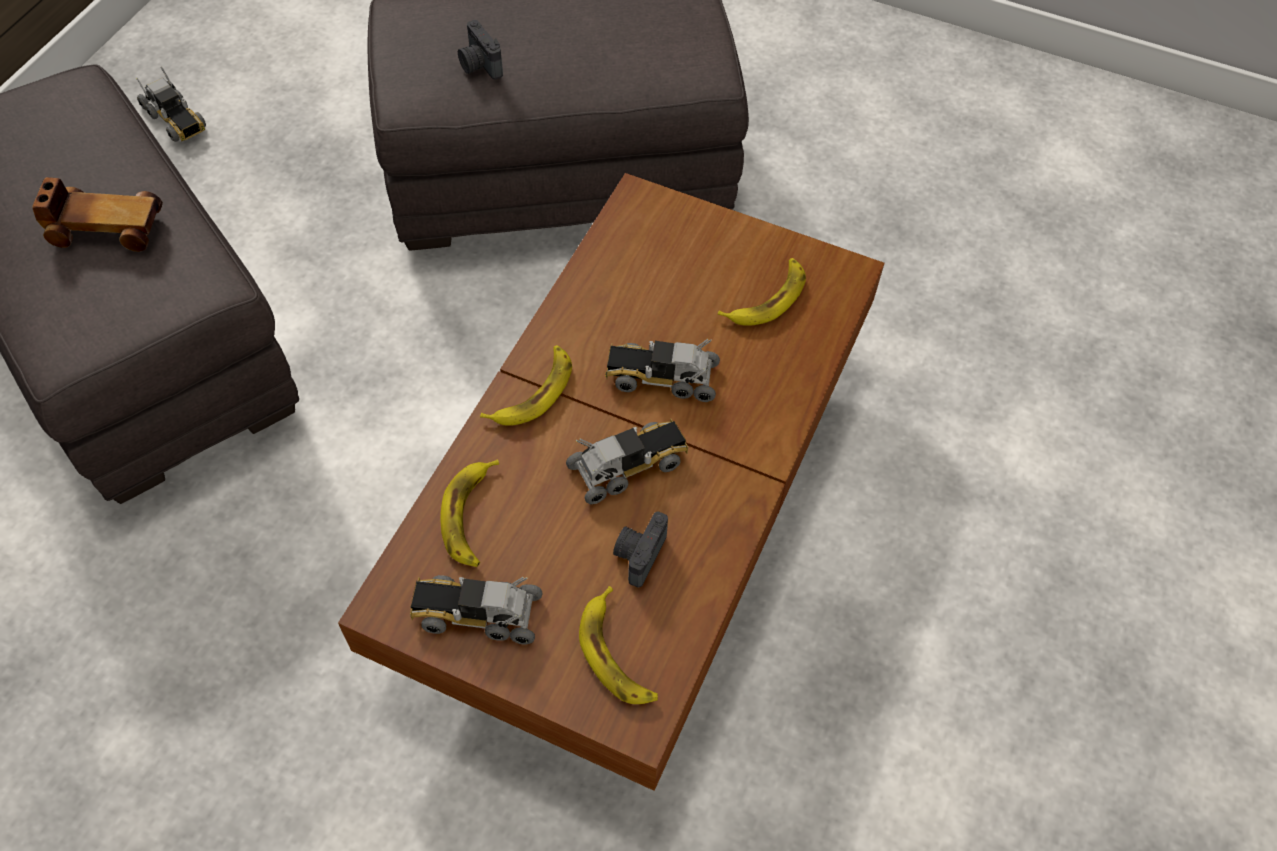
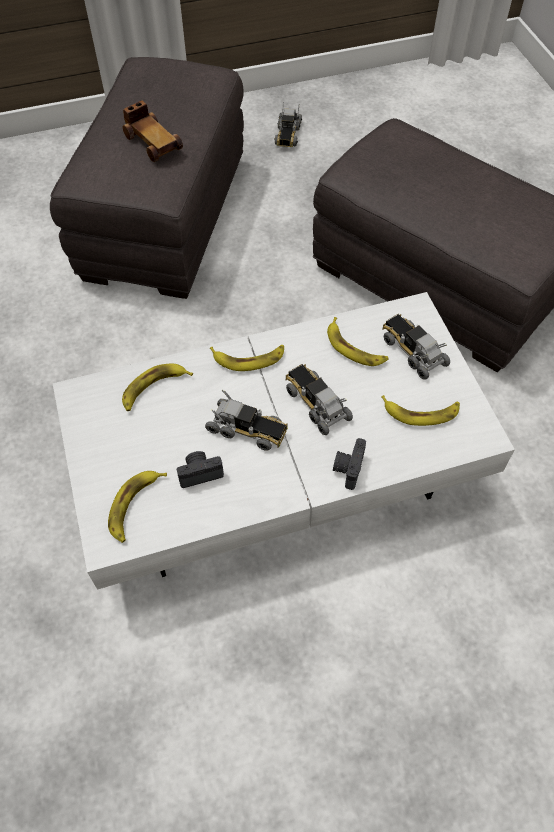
camera: 50 degrees right, 0 degrees up
brown coffee table [338,173,884,791] -> white coffee table [53,292,515,590]
toy truck [410,575,543,645] -> toy truck moved to [382,314,450,380]
camera [458,20,503,80] -> camera moved to [333,438,366,490]
none -> banana [327,317,389,366]

